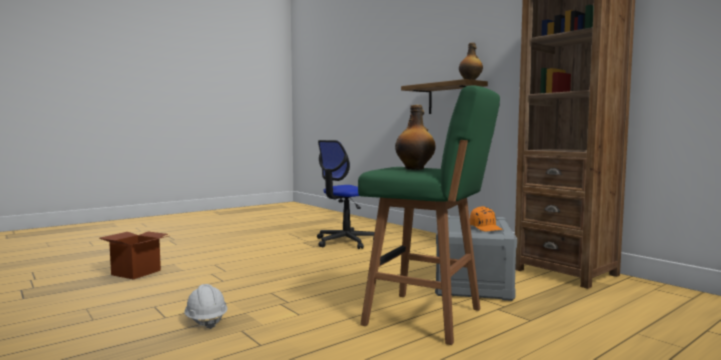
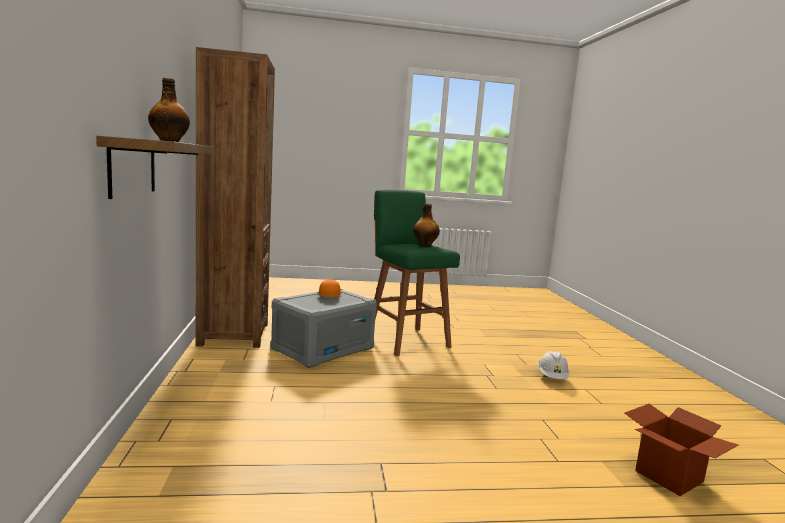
camera: 150 degrees left, 5 degrees up
office chair [317,140,375,249] -> none

